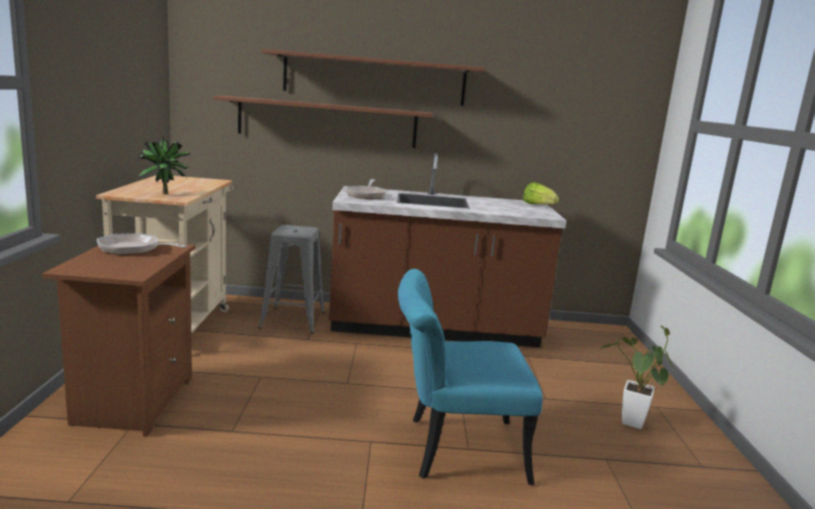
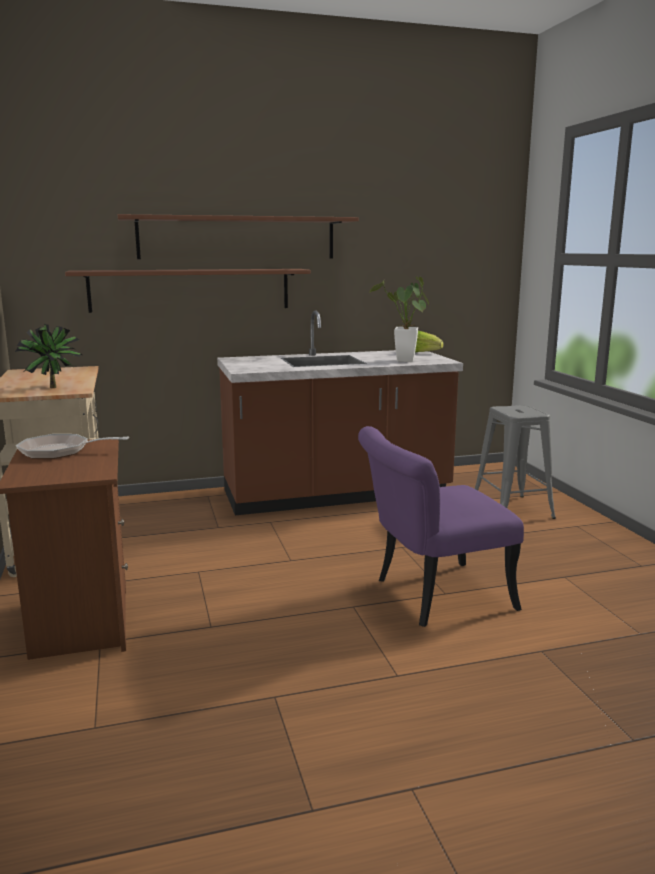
camera: 15 degrees left, 0 degrees up
grey stool [258,225,325,334] -> grey stool moved to [475,405,556,519]
frying pan [345,179,387,199] -> none
turquoise chair [398,269,543,485] -> purple chair [358,426,524,627]
potted plant [599,326,673,429] -> potted plant moved to [369,276,429,362]

